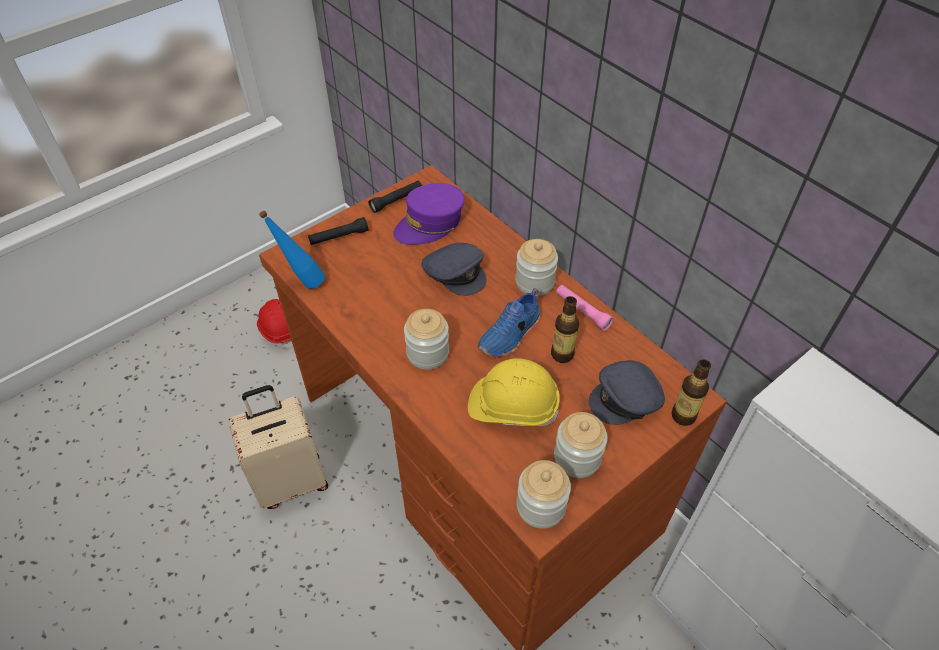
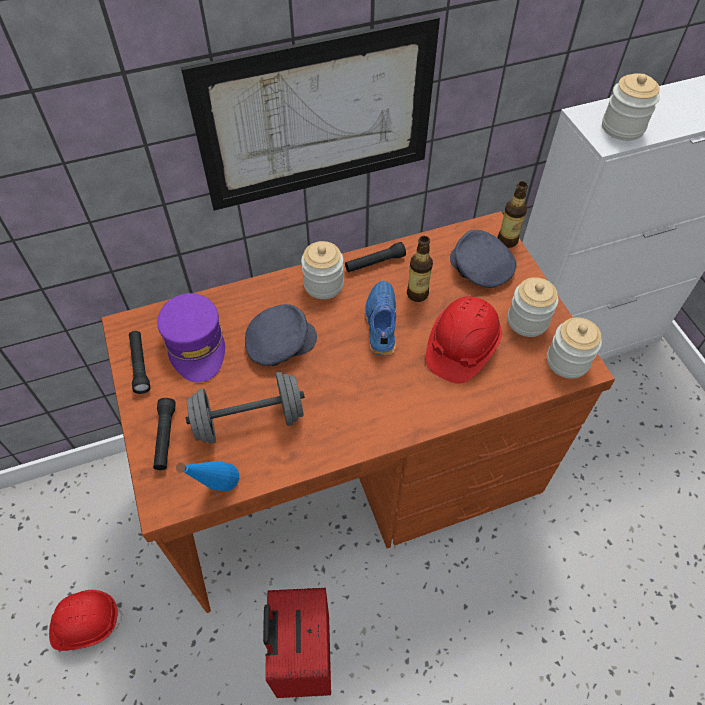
camera: 70 degrees left, 5 degrees up
beige suitcase [228,385,328,509] -> red suitcase [263,588,331,698]
jar [404,309,449,370] -> jar moved to [602,73,660,141]
yellow hard hat [468,358,560,426] -> red hard hat [426,296,502,383]
blue shoe [478,288,540,357] -> blue shoe turned 150 degrees counterclockwise [365,280,397,356]
pink flashlight [556,285,614,331] -> black flashlight [345,242,406,273]
grey cap [589,360,665,425] -> grey cap turned 150 degrees clockwise [450,230,517,288]
none -> picture [181,16,440,211]
none -> grey dumbbell [186,372,305,444]

